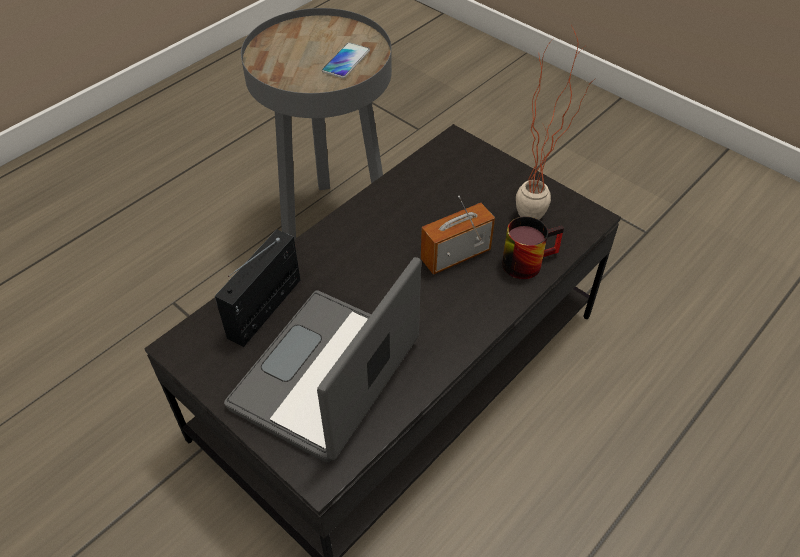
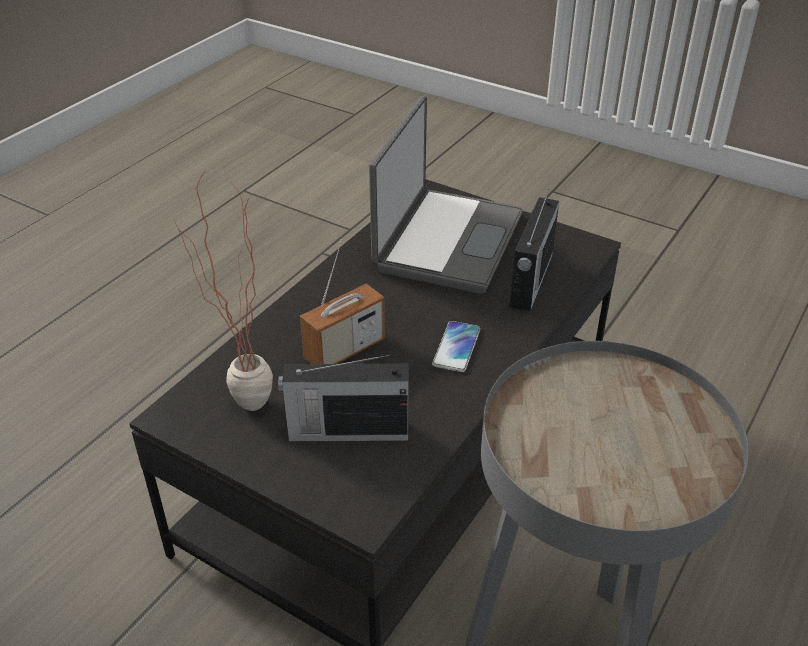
camera: 170 degrees right, 10 degrees down
phone [322,42,370,78] -> phone moved to [432,321,480,372]
mug [502,216,564,279] -> none
none -> radio [278,355,409,441]

